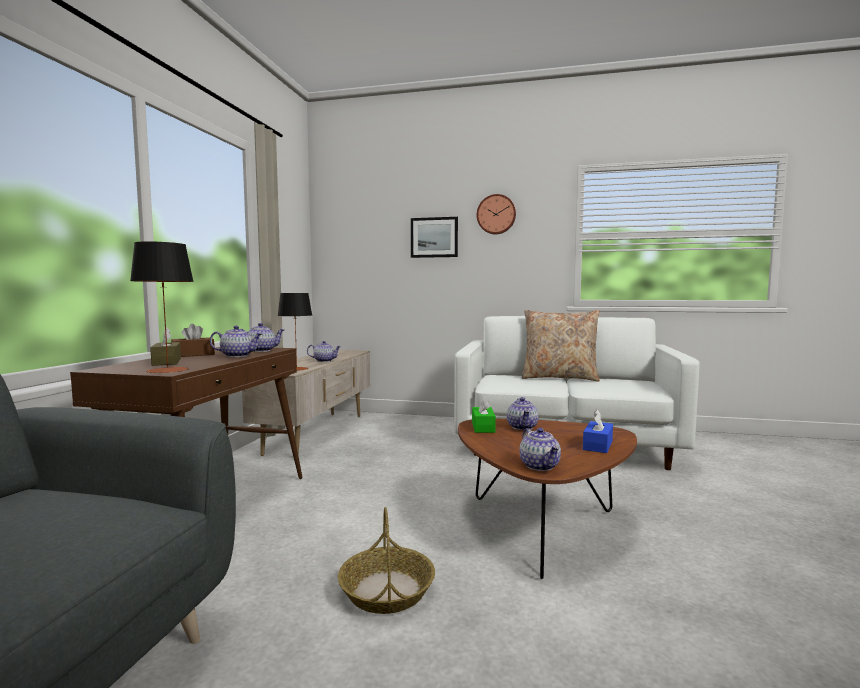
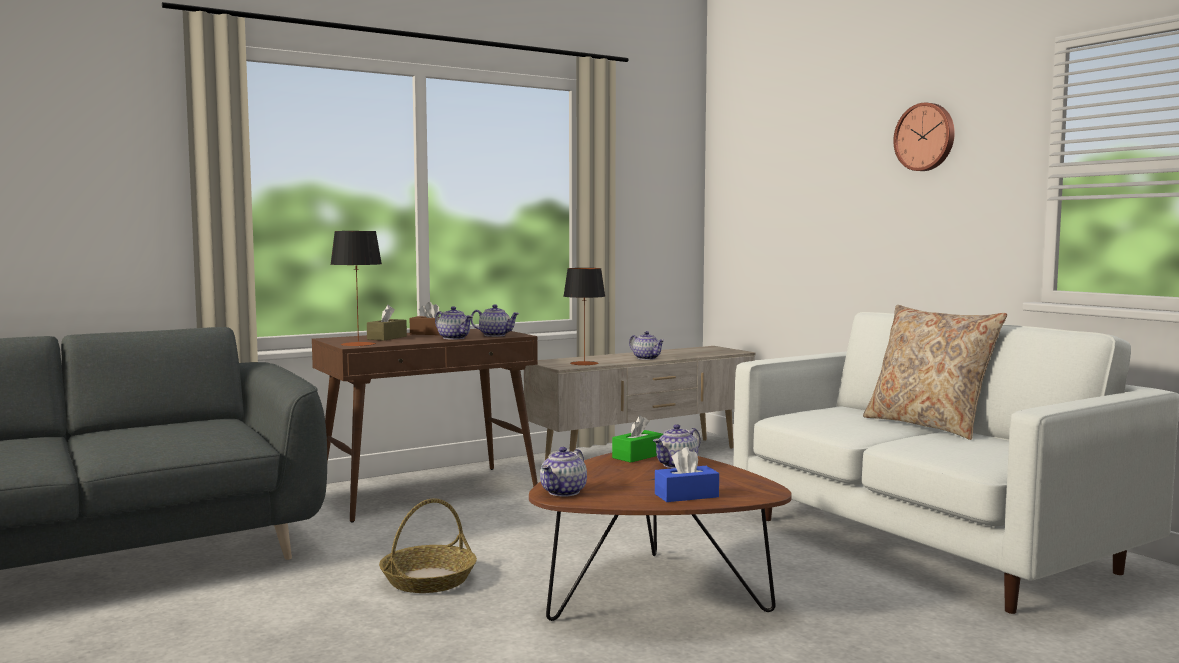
camera: 45 degrees right, 0 degrees up
picture [411,217,458,258] -> none

